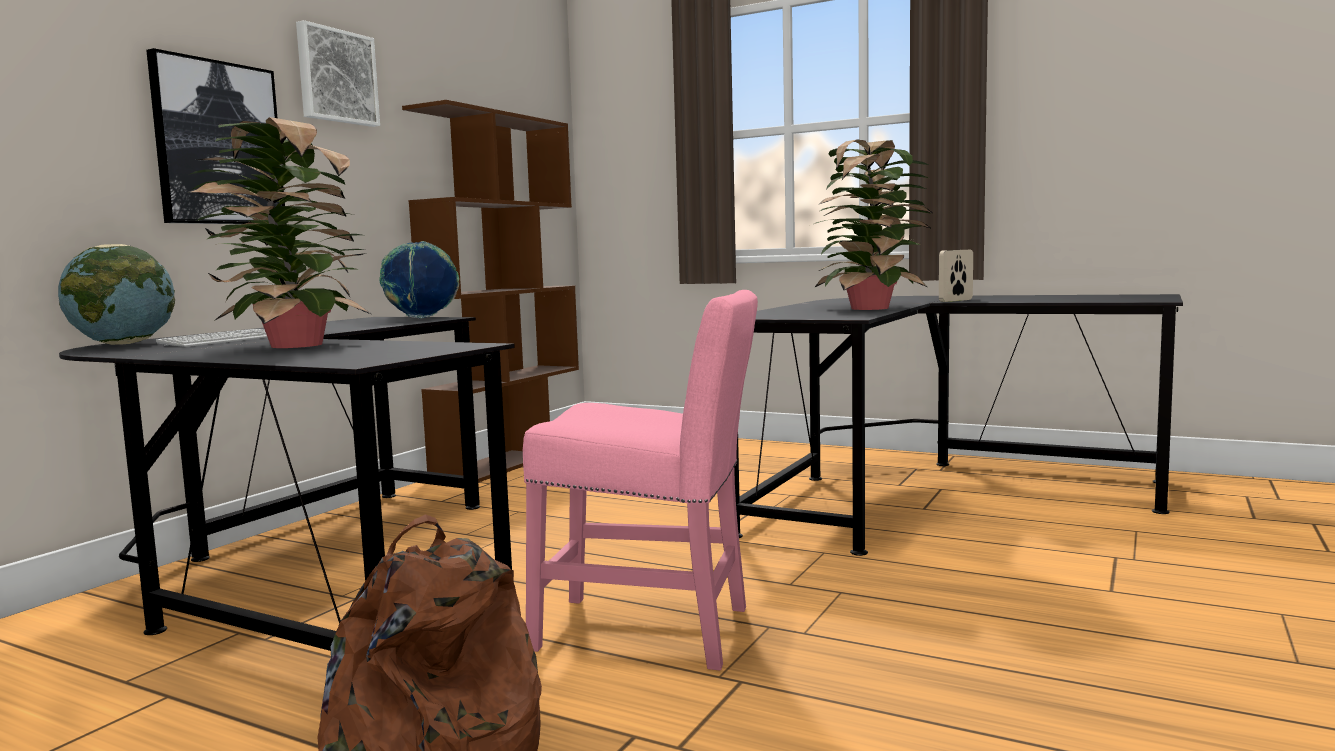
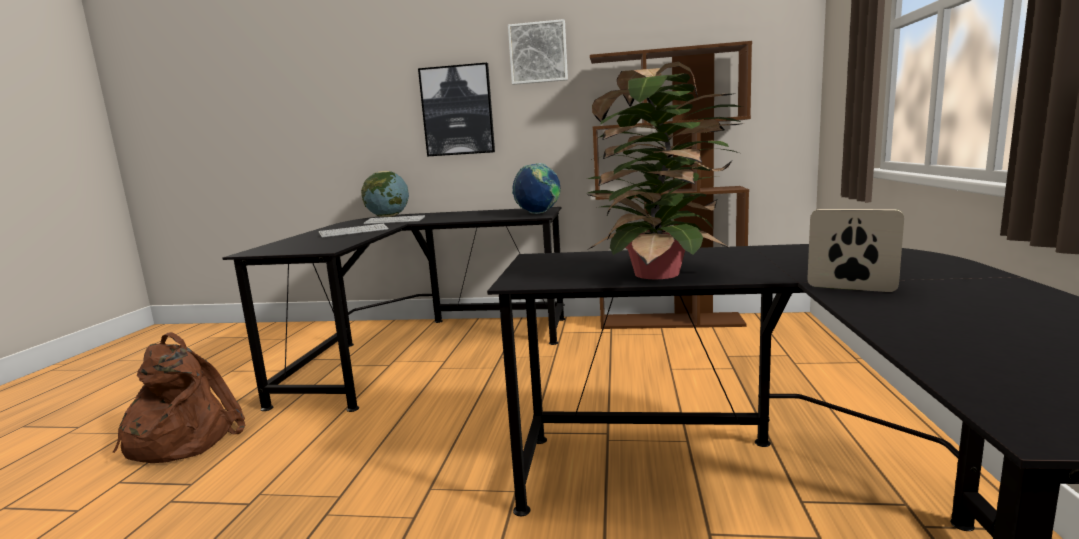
camera: 70 degrees right, 5 degrees up
potted plant [187,117,373,348] -> keyboard [319,224,389,237]
pink chair [523,290,758,671] -> none

